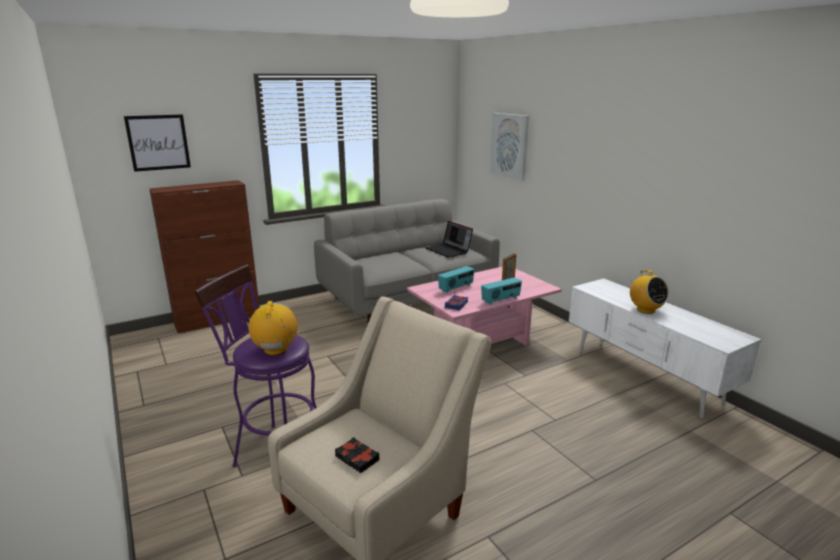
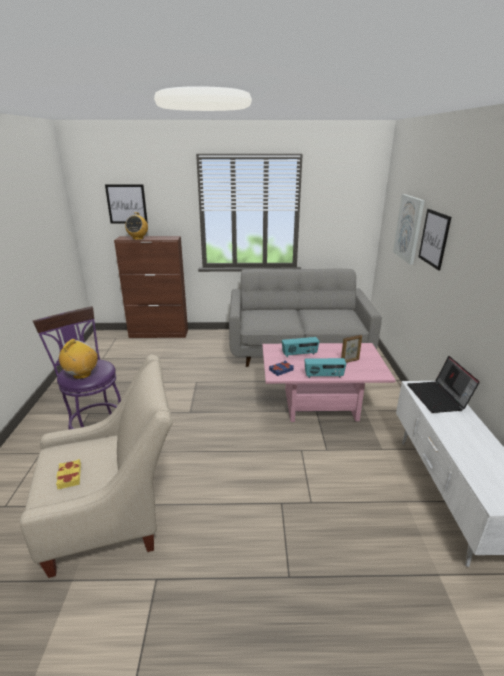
camera: 30 degrees right, 5 degrees up
black book [335,437,379,473] -> yellow book [56,459,81,489]
laptop [425,221,473,258] -> laptop moved to [407,356,480,413]
radio [630,270,669,314] -> radio moved to [125,212,148,240]
none -> picture [418,209,451,271]

